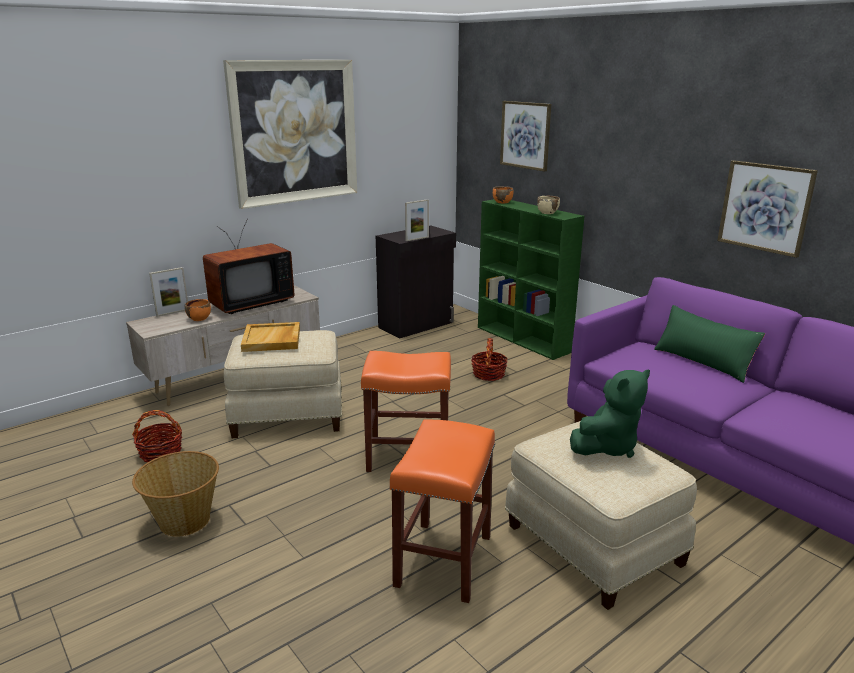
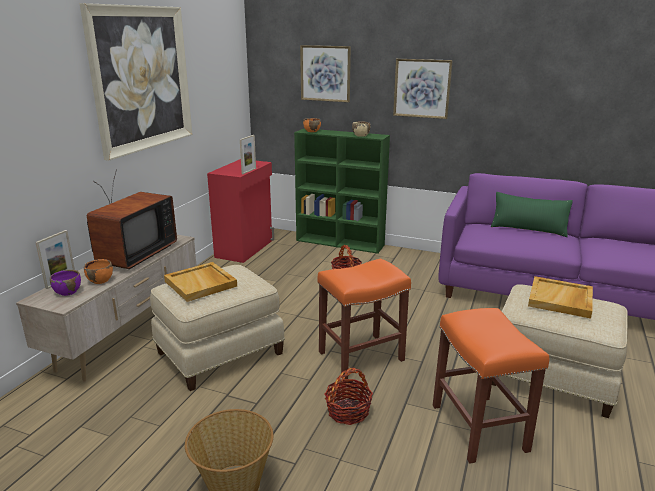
camera: 30 degrees left, 0 degrees up
basket [132,410,182,462] -> basket moved to [325,368,373,425]
black cabinet [376,226,456,338] -> red cabinet [207,159,274,263]
green plush toy [570,369,650,458] -> beige tray [528,276,593,319]
picture [717,160,818,258] -> picture moved to [393,59,453,119]
none -> purple bowl [50,270,81,296]

